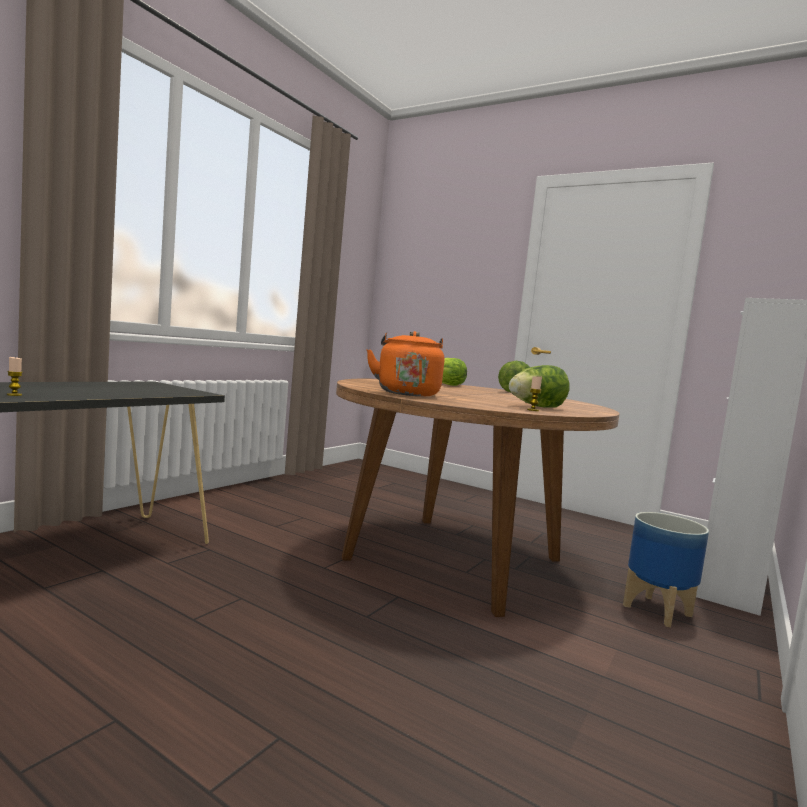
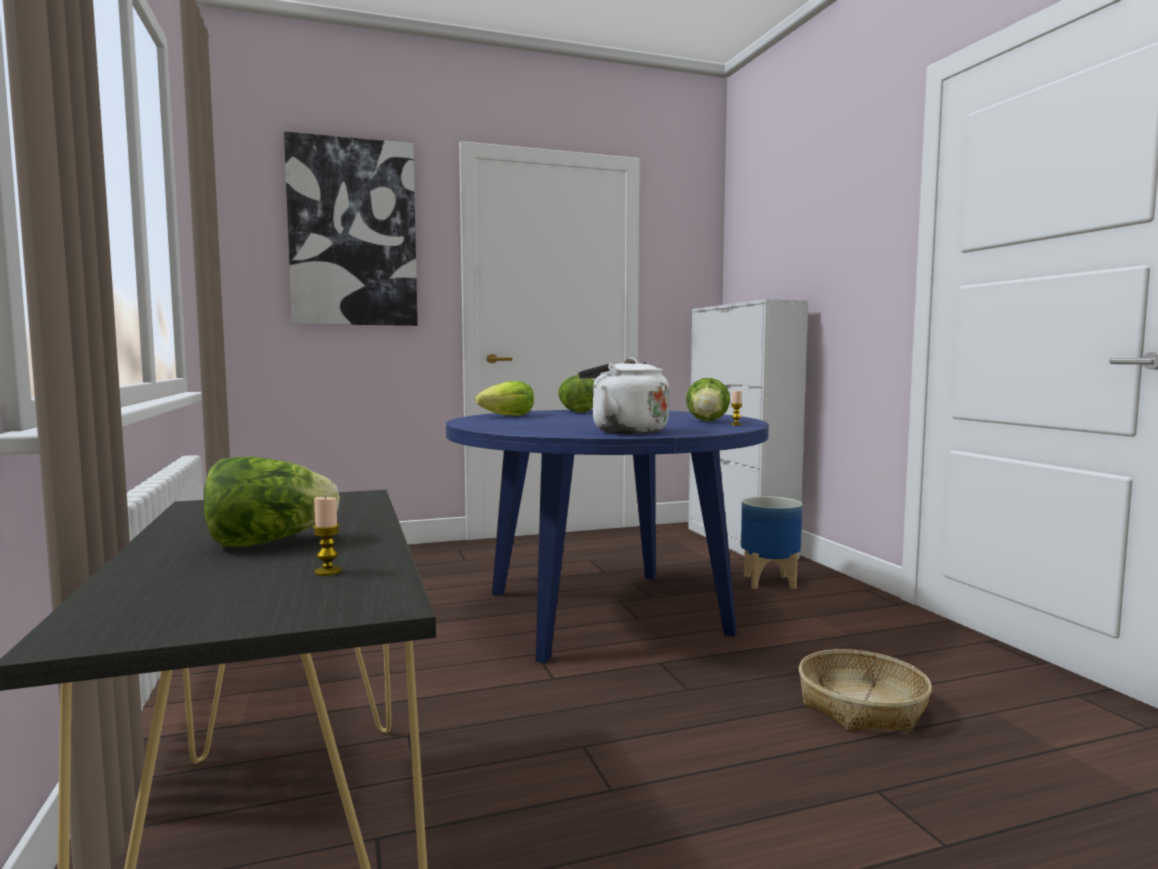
camera: 50 degrees left, 0 degrees up
brown dining table [336,379,620,617] -> blue dining table [446,409,769,664]
orange kettle [366,331,444,396] -> white kettle [578,358,669,434]
none -> lettuce [204,456,340,547]
none -> picture [284,131,418,326]
none -> basket [799,649,932,733]

